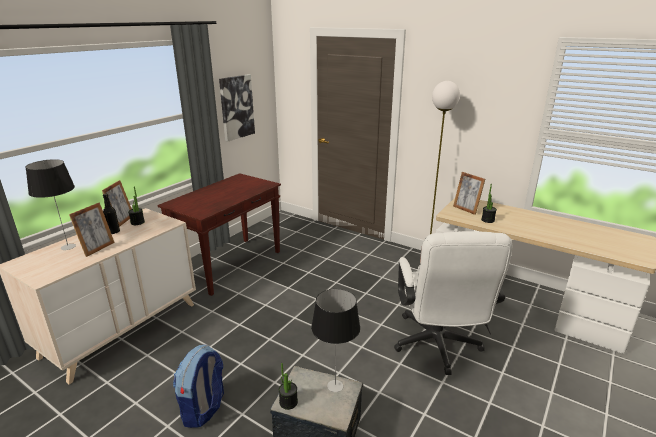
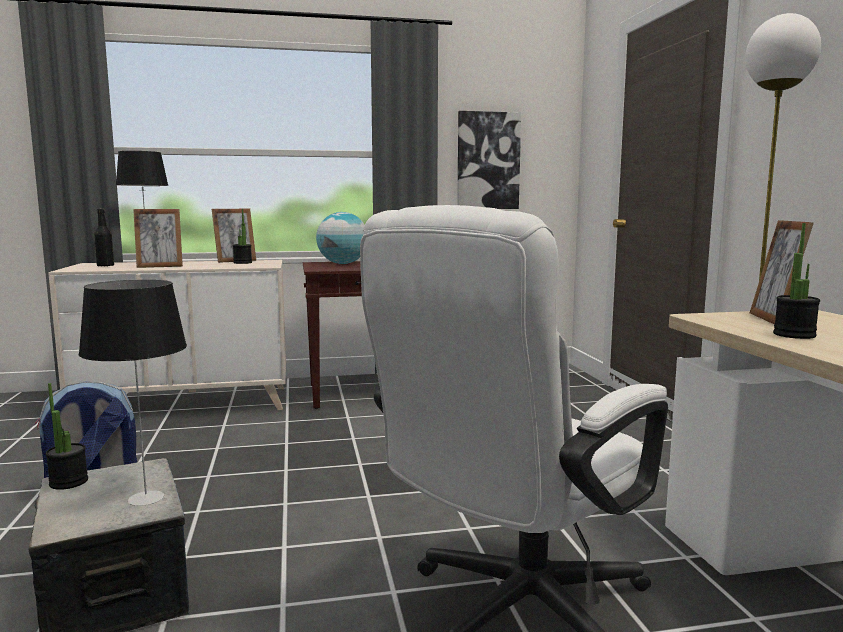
camera: 45 degrees right, 15 degrees down
black bottle [103,194,120,234] -> black bottle moved to [94,208,114,266]
none -> globe [316,212,365,264]

